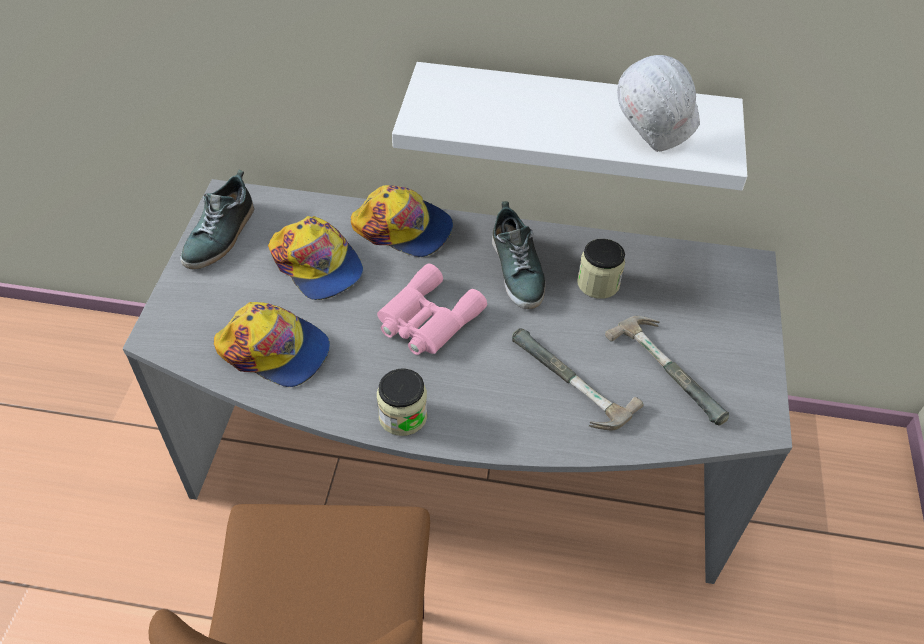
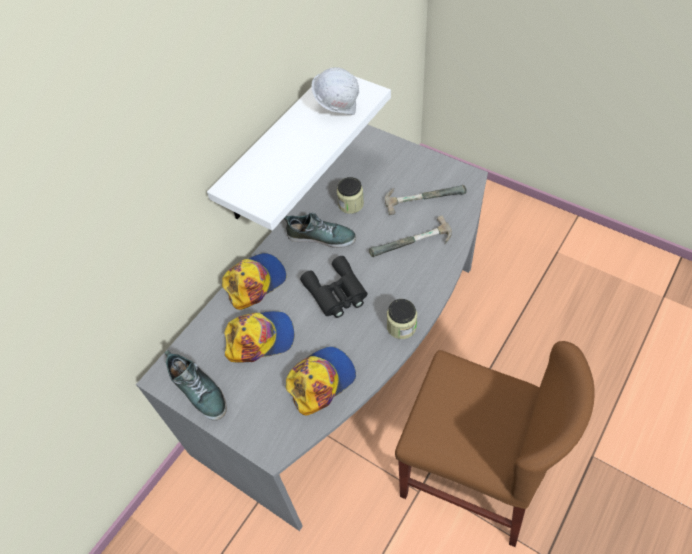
camera: 60 degrees left, 5 degrees up
pink binoculars [377,264,487,355] -> black binoculars [300,256,368,318]

